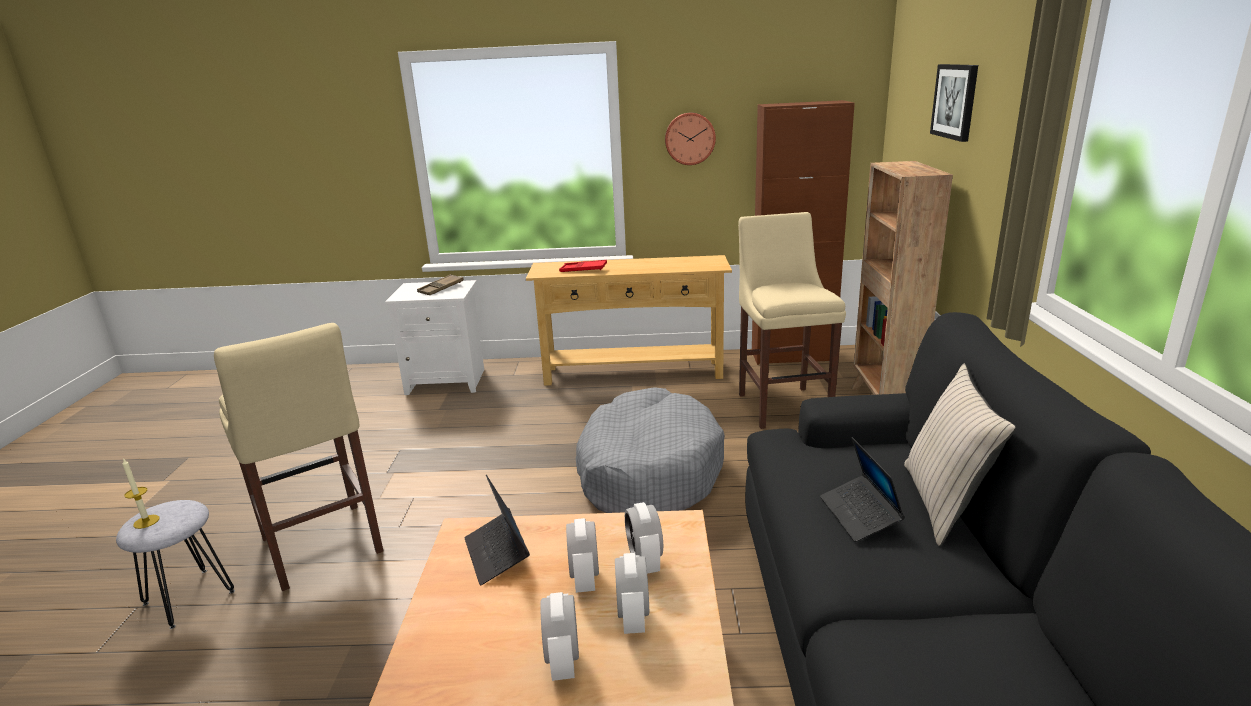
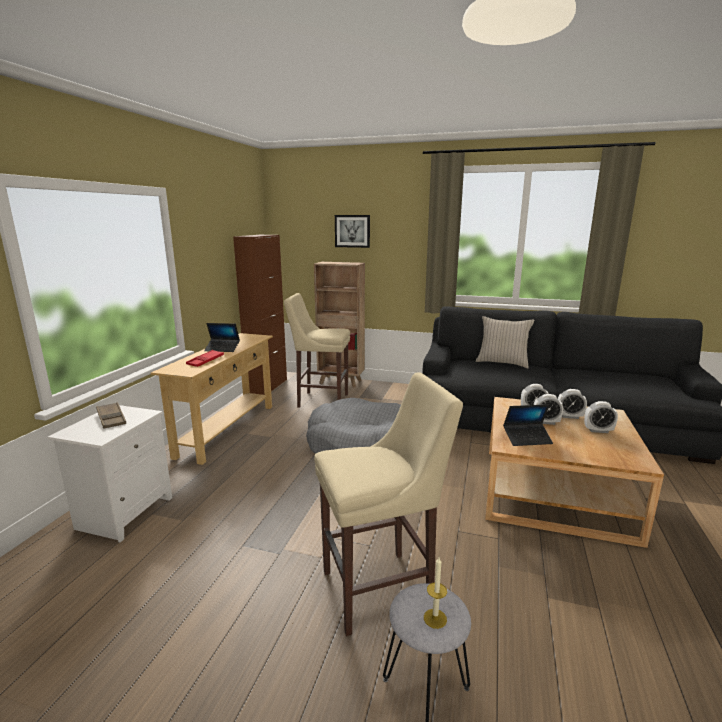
camera: 75 degrees left, 5 degrees down
wall clock [665,113,716,165] -> none
laptop [820,437,905,542] -> laptop moved to [204,323,240,352]

